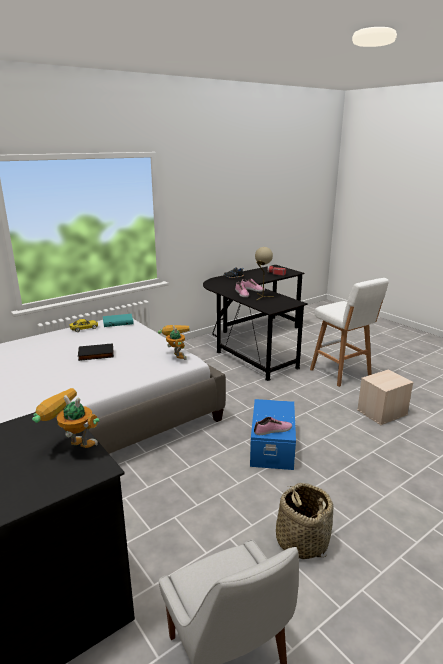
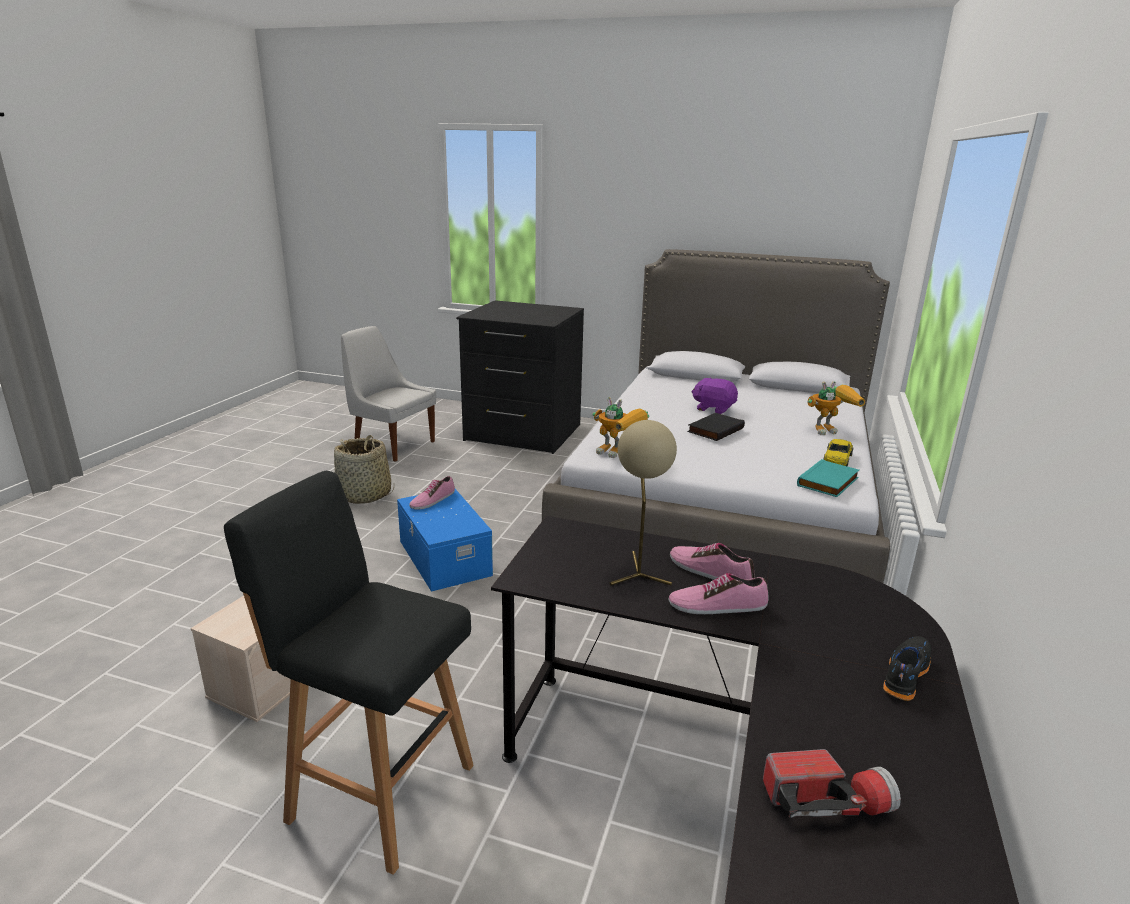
camera: 145 degrees right, 0 degrees up
toy robot [32,388,100,448] -> toy robot moved to [807,381,865,435]
white stool [310,278,389,387] -> black stool [224,471,474,875]
none -> purple plush toy [691,377,738,414]

